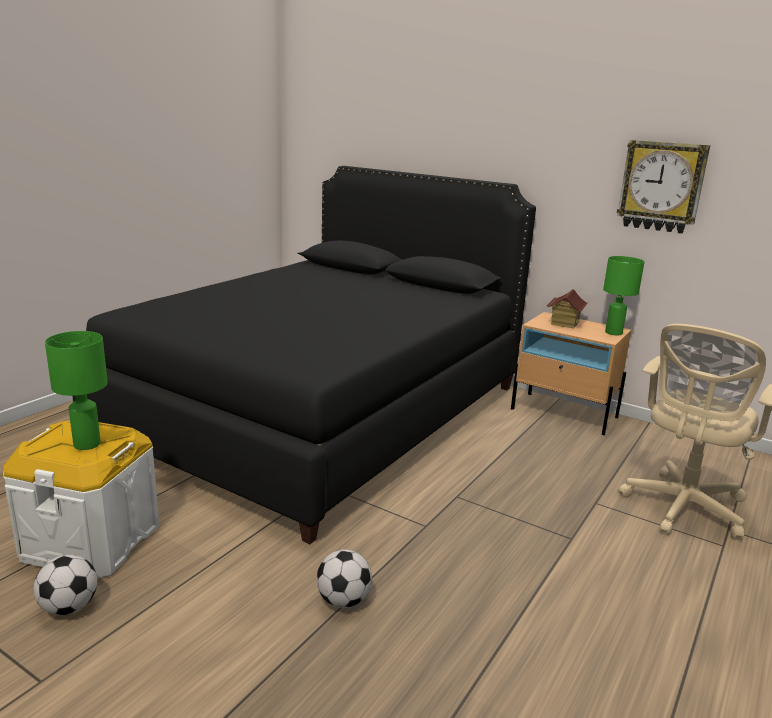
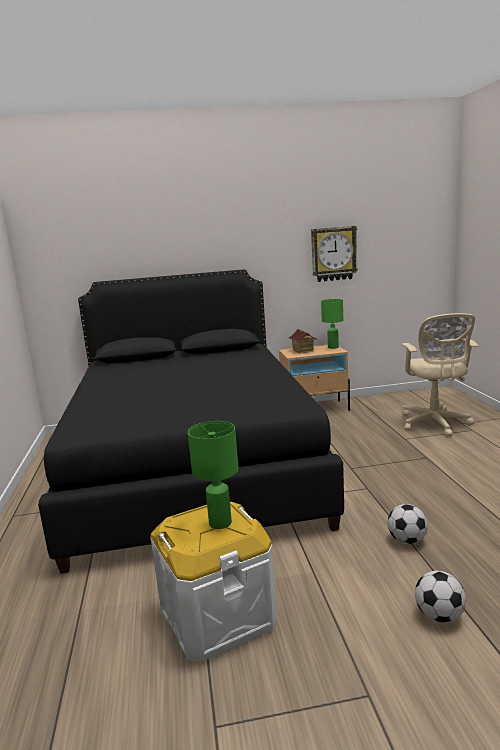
camera: 40 degrees left, 5 degrees down
football [34,555,97,615] -> football moved to [415,571,466,623]

